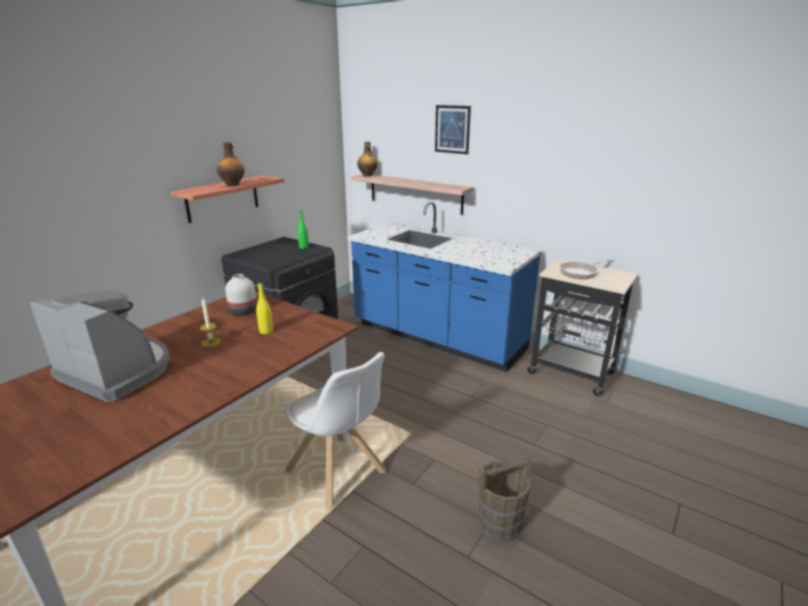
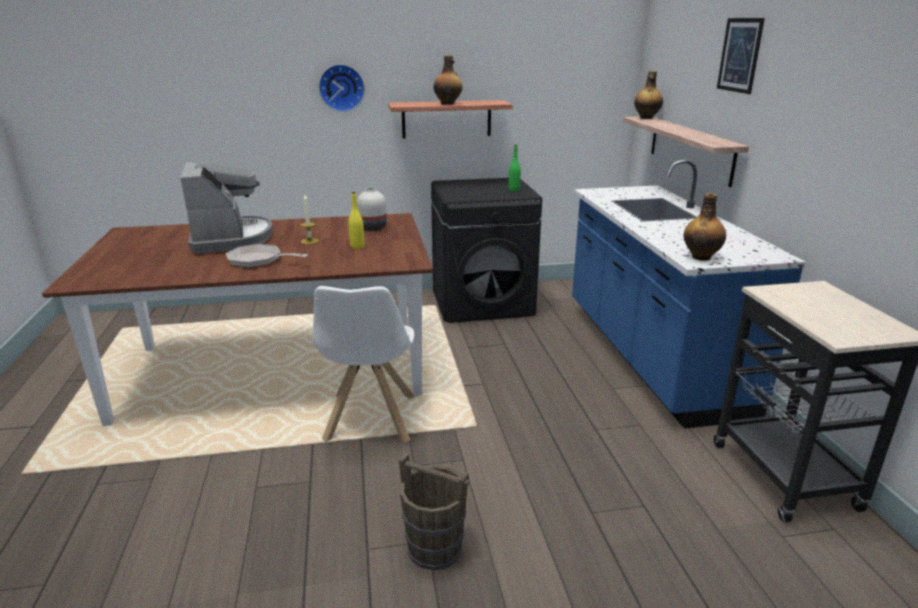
camera: 45 degrees right, 0 degrees up
frying pan [560,258,612,279] -> frying pan moved to [226,244,308,268]
none -> wall clock [319,64,365,112]
none -> bottle [683,193,726,261]

